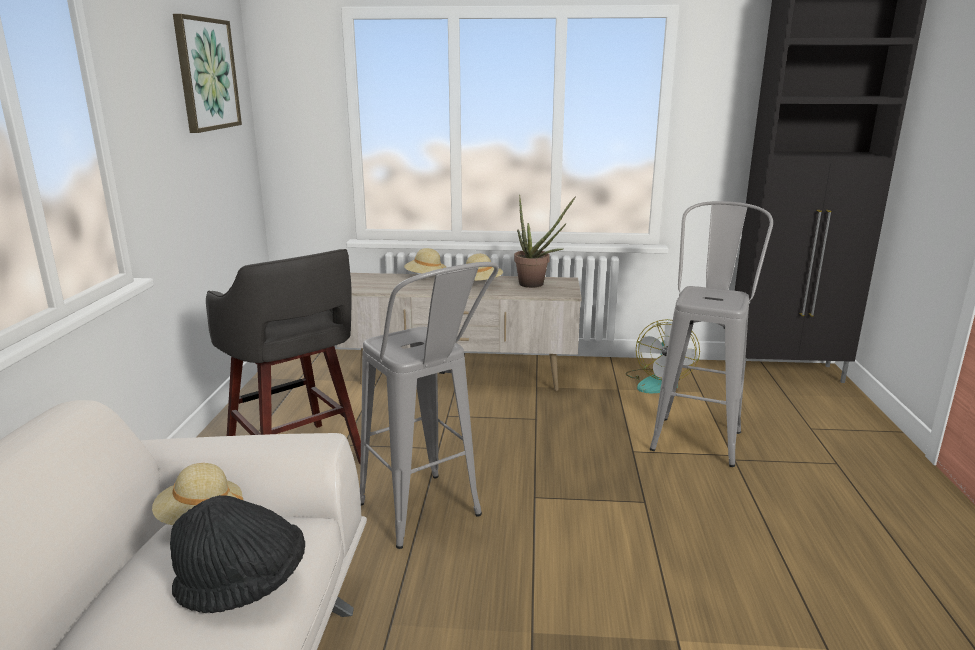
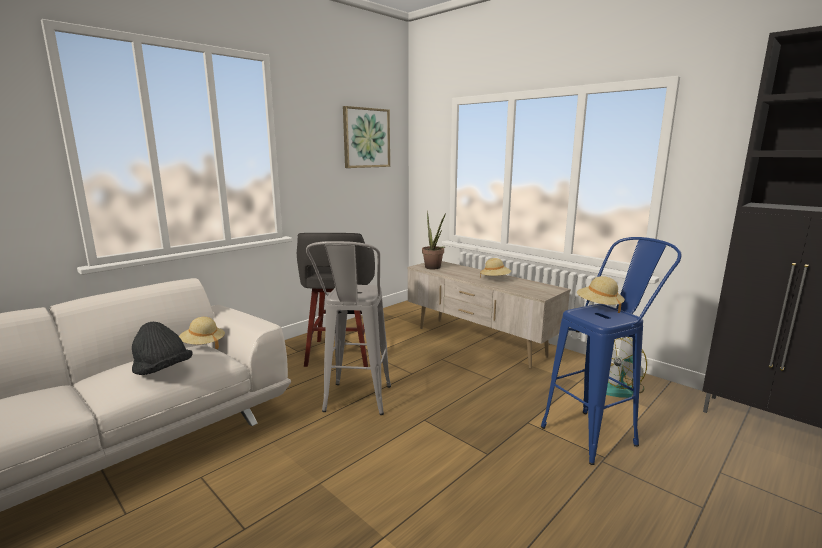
camera: 40 degrees right, 5 degrees down
beige hat [404,248,446,273] -> beige hat moved to [577,276,625,313]
potted plant [514,195,575,288] -> potted plant moved to [422,210,446,269]
grey stool [650,201,773,467] -> blue stool [541,237,681,465]

